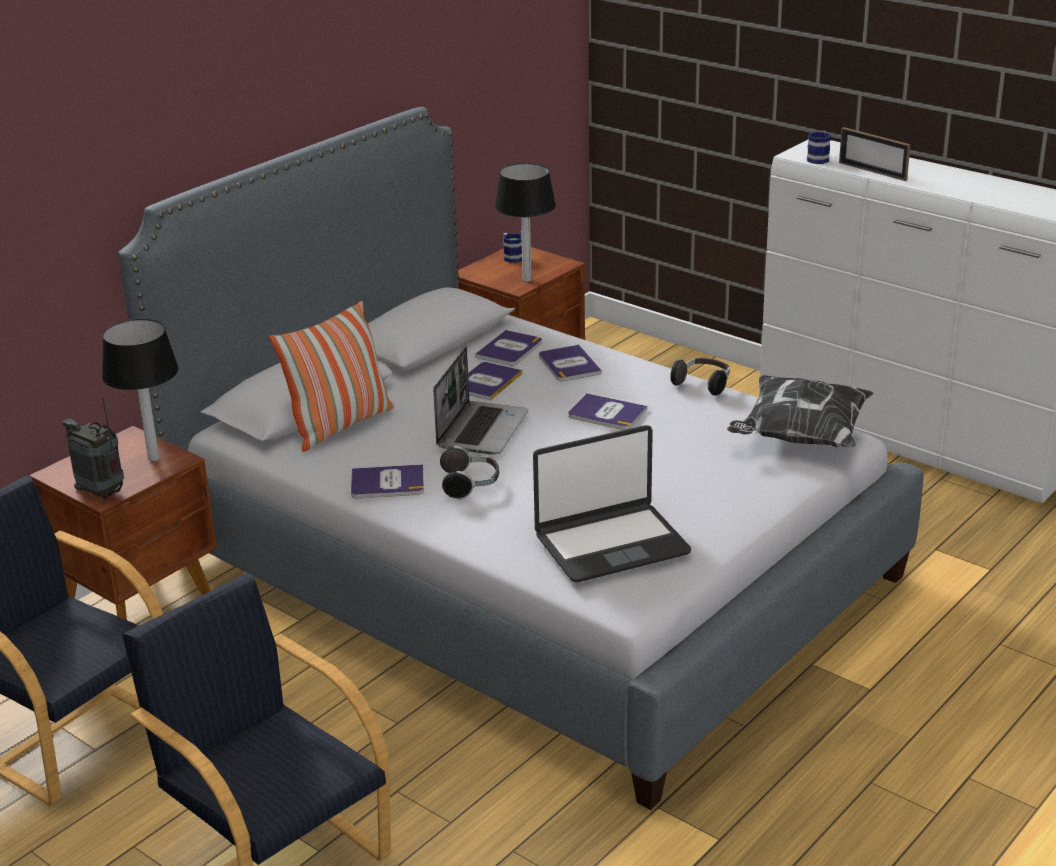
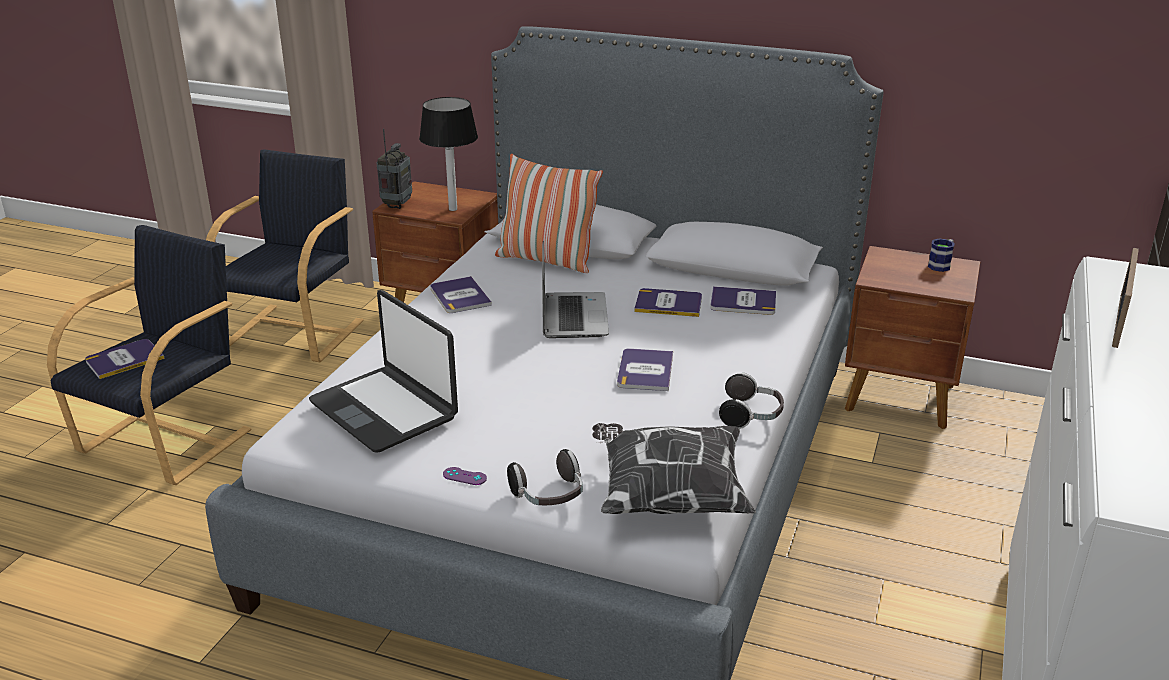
camera: 70 degrees right, 0 degrees up
laptop [433,347,528,454] -> laptop turned 90 degrees counterclockwise [542,241,609,338]
headphones [440,446,499,500] -> headphones moved to [507,449,583,505]
table lamp [495,163,556,282] -> none
book [539,345,602,381] -> book moved to [85,339,165,379]
mug [807,131,831,164] -> none
none -> purple game controller [443,467,487,485]

